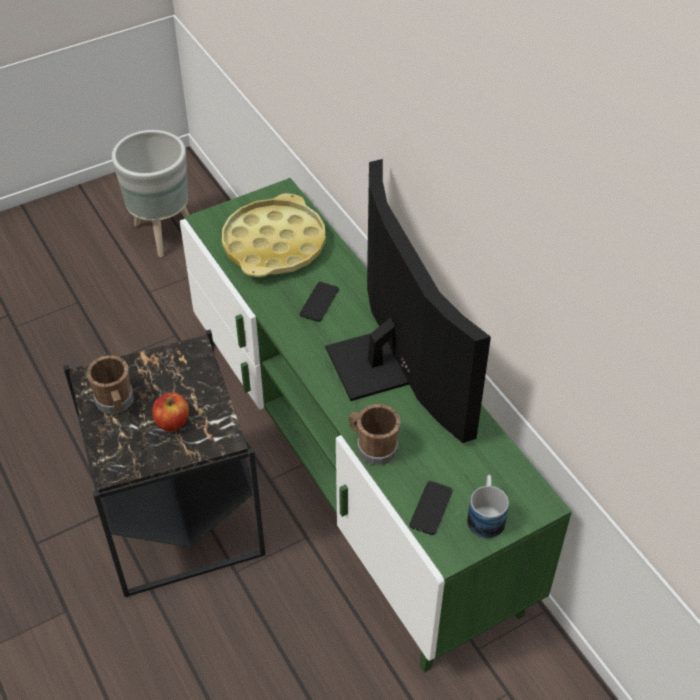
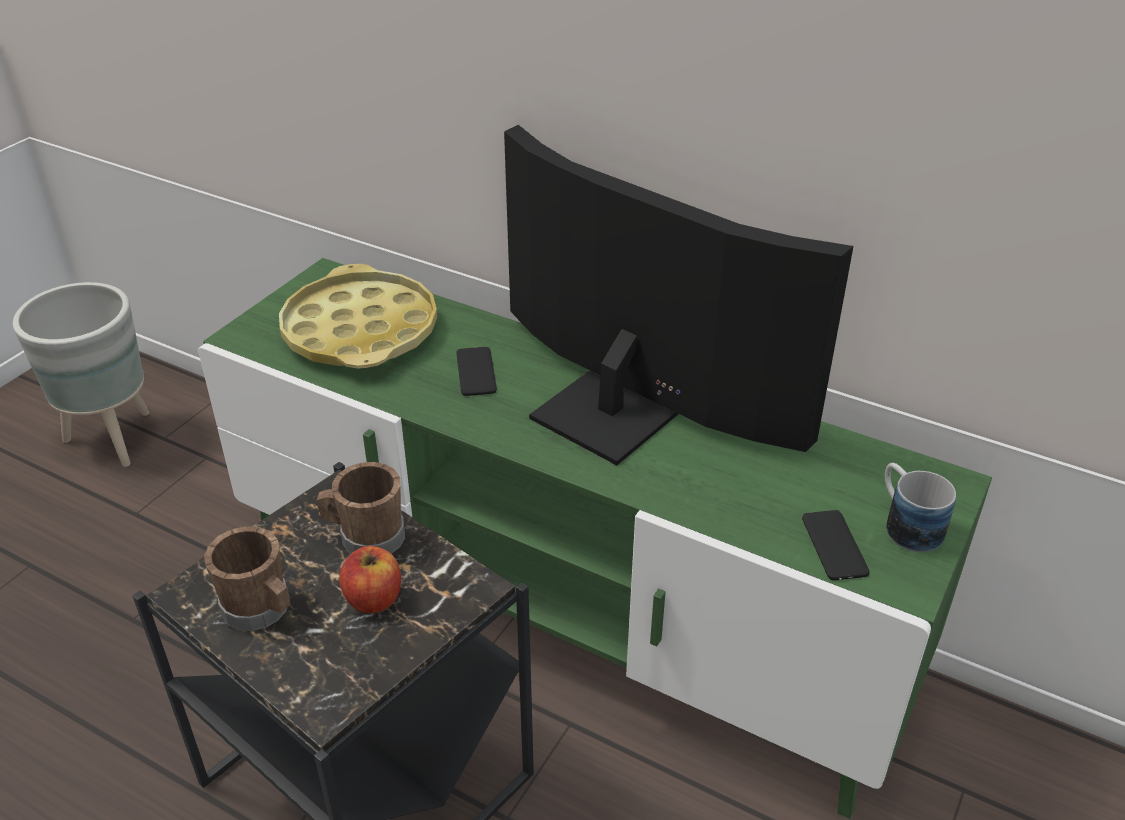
camera: 30 degrees left, 10 degrees down
brown mug [349,404,400,465] -> brown mug moved to [316,462,405,554]

